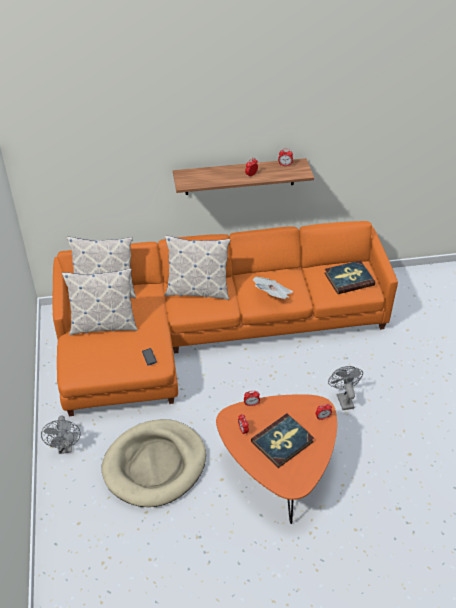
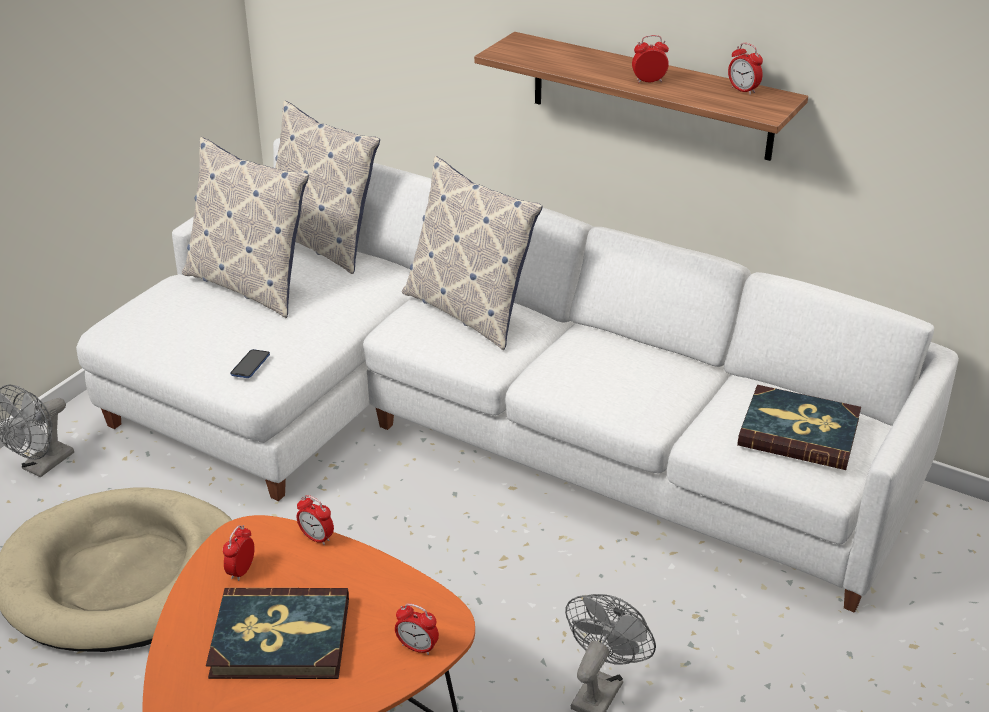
camera: 40 degrees right, 10 degrees down
orange sofa [53,221,398,416] -> white sofa [76,138,959,613]
newspaper [253,277,293,299] -> none

